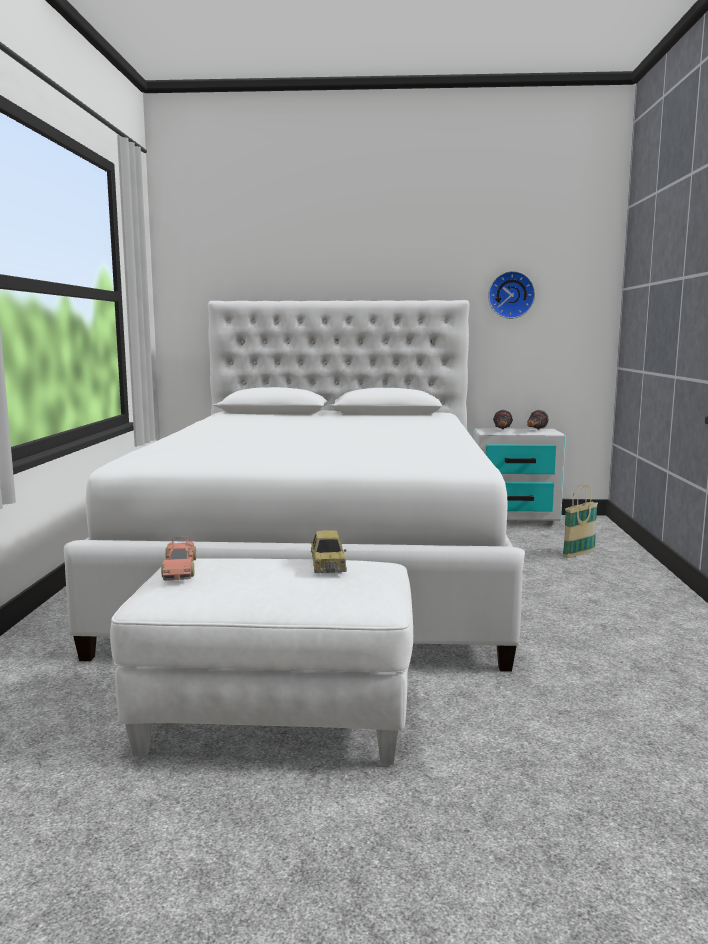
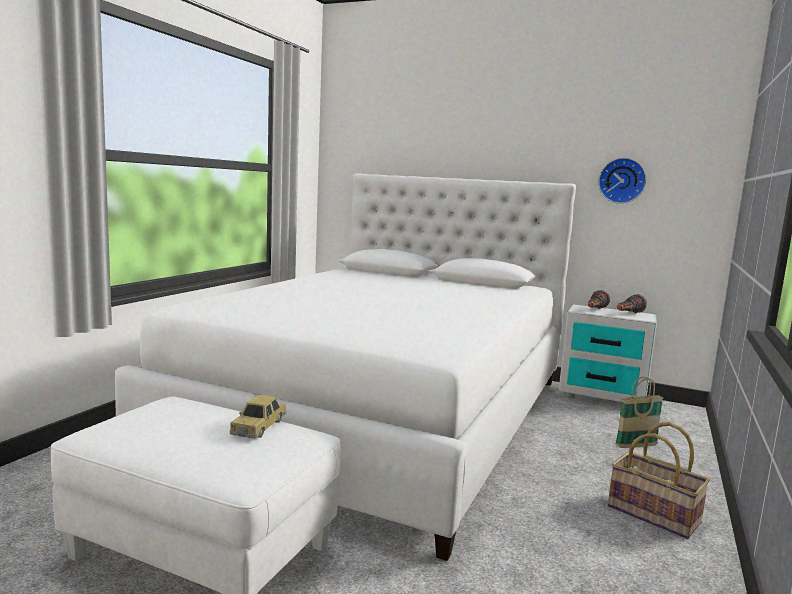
camera: 20 degrees right, 0 degrees up
toy car [161,536,196,581] -> none
none -> basket [608,422,710,539]

